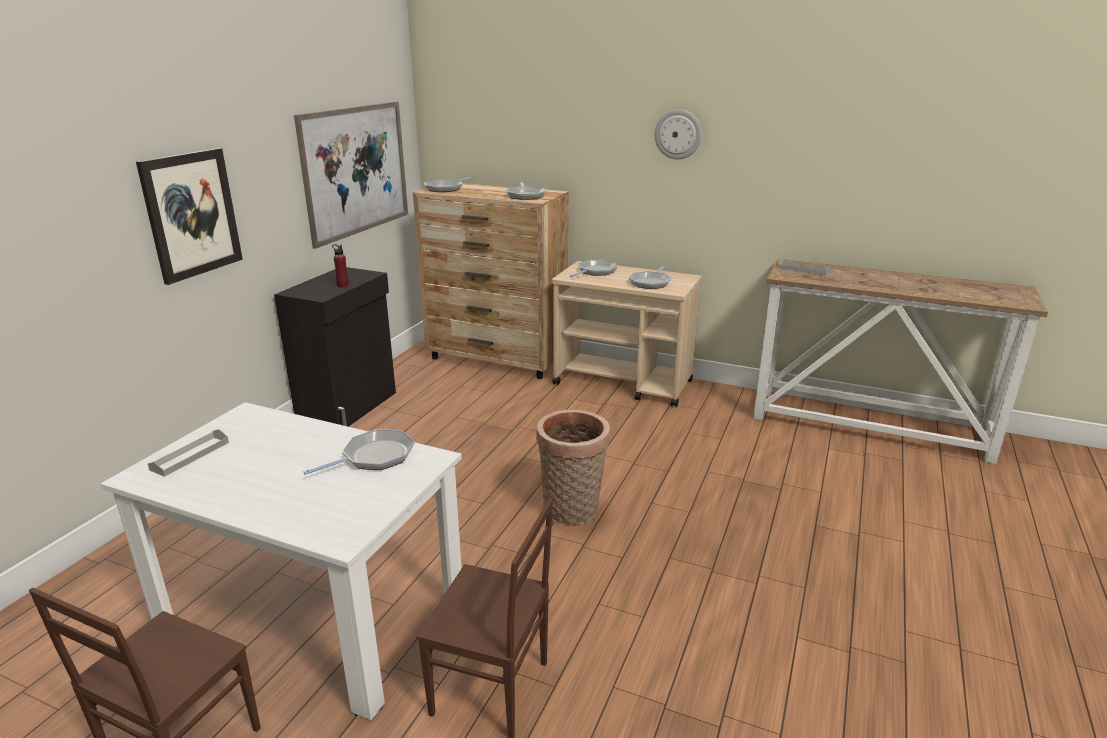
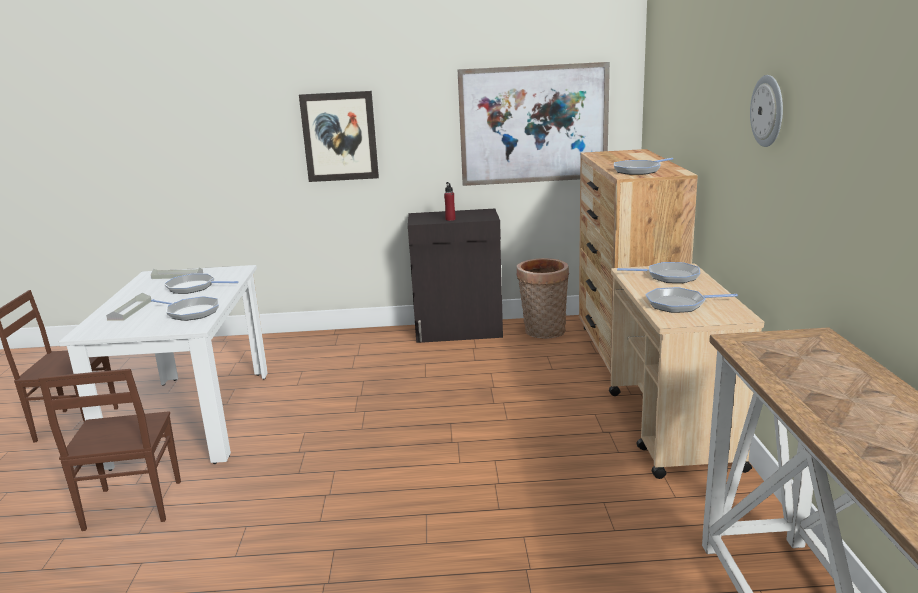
camera: 65 degrees right, 5 degrees down
frying pan [425,177,472,192] -> frying pan moved to [164,274,239,294]
basket [536,409,610,525] -> basket moved to [517,258,569,339]
grey tray [778,259,830,276] -> grey tray moved to [106,293,151,321]

